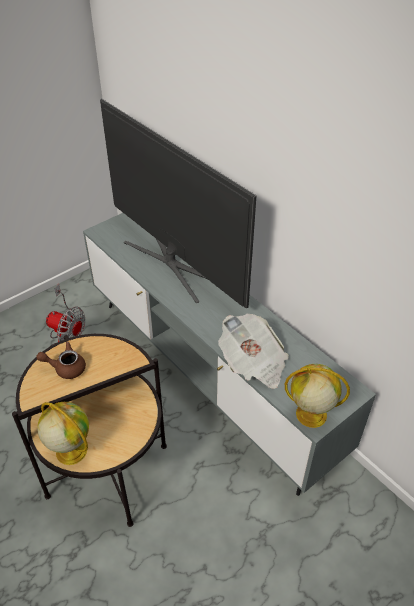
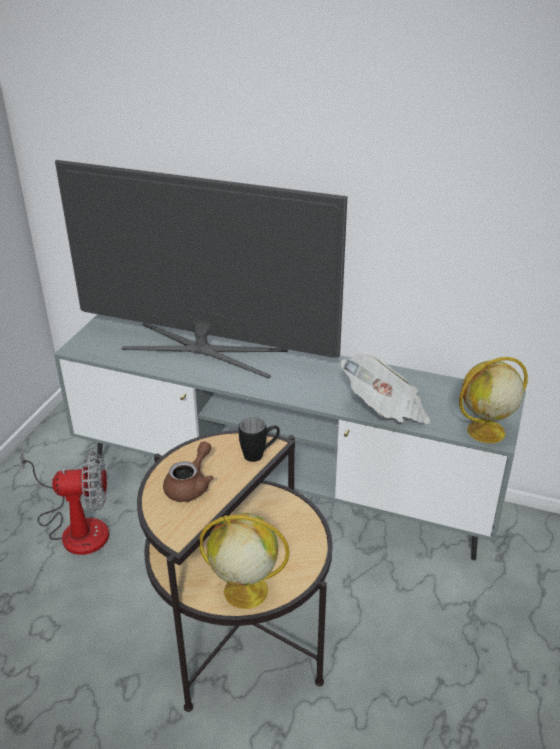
camera: 30 degrees left, 10 degrees down
brown teapot [36,342,86,379] -> brown teapot turned 150 degrees clockwise [163,441,214,502]
none -> black mug [239,417,280,462]

